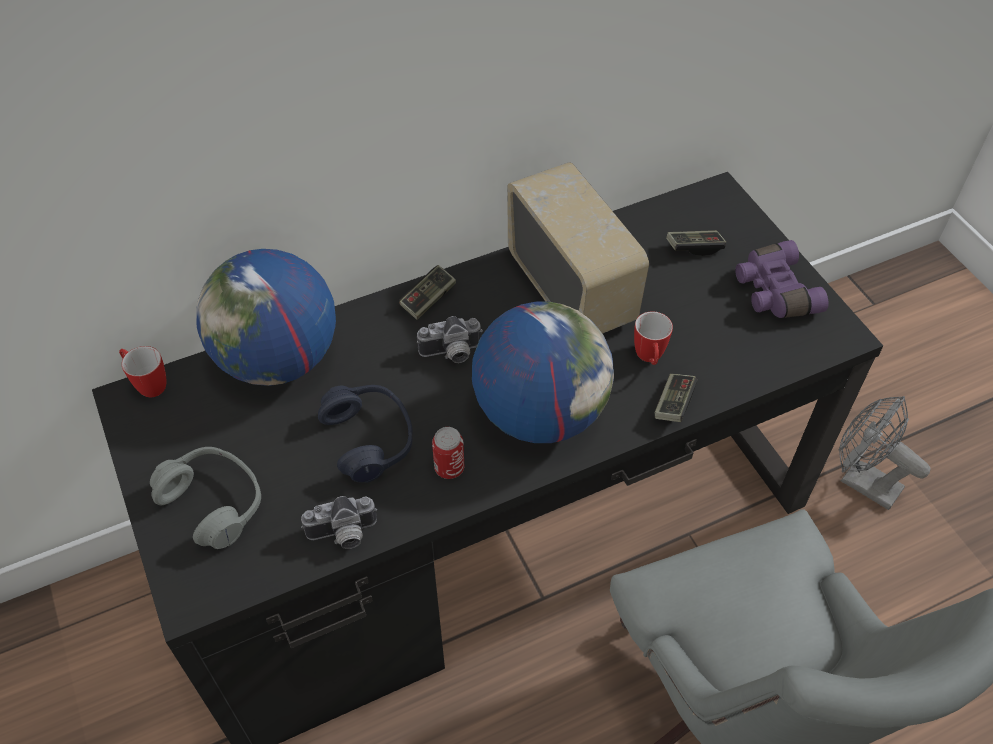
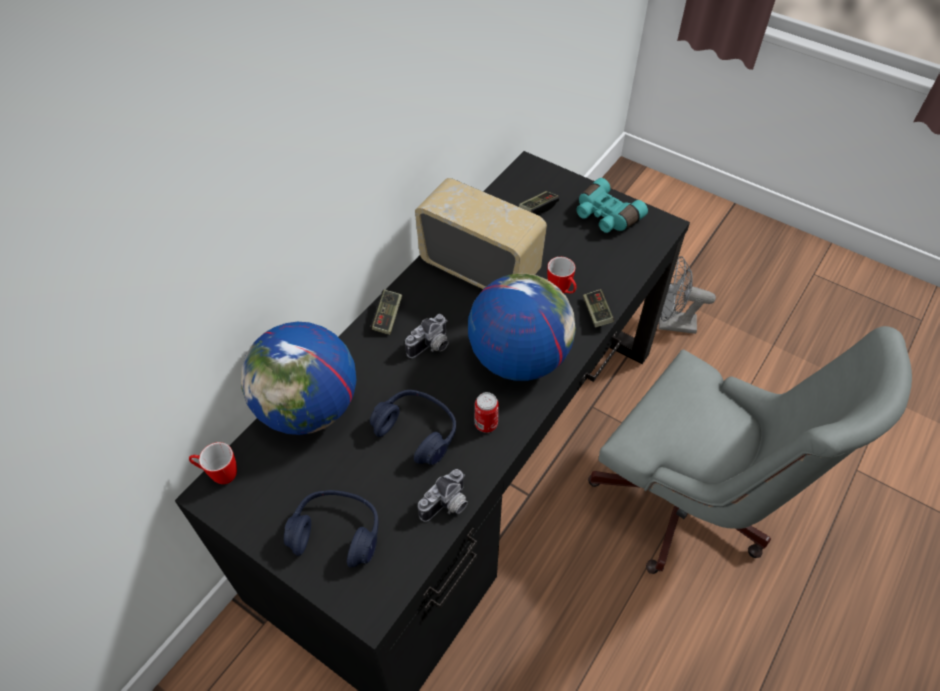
camera: 30 degrees left, 0 degrees up
grey headphones [150,447,261,549] -> blue headphones [284,490,378,568]
purple binoculars [735,240,829,318] -> turquoise binoculars [576,178,648,233]

